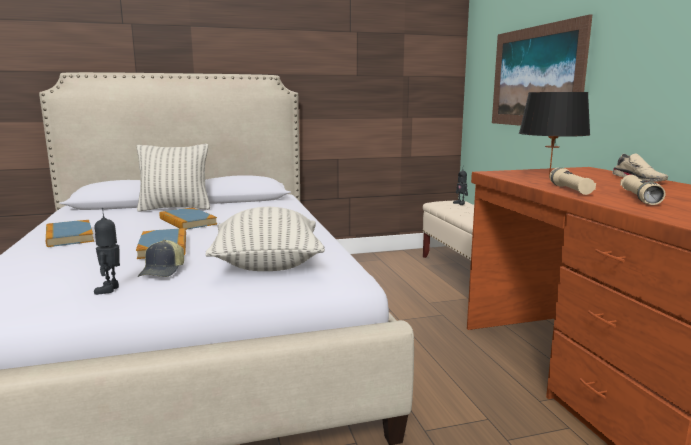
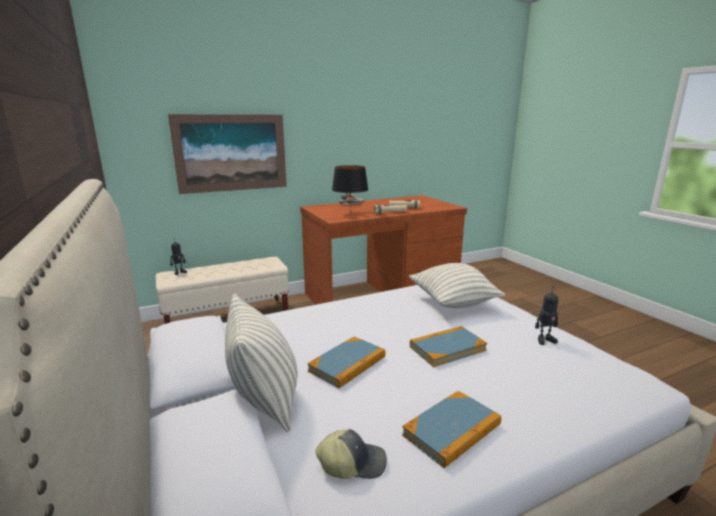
camera: 100 degrees left, 5 degrees up
cap [137,240,184,277] -> cap moved to [315,429,387,479]

